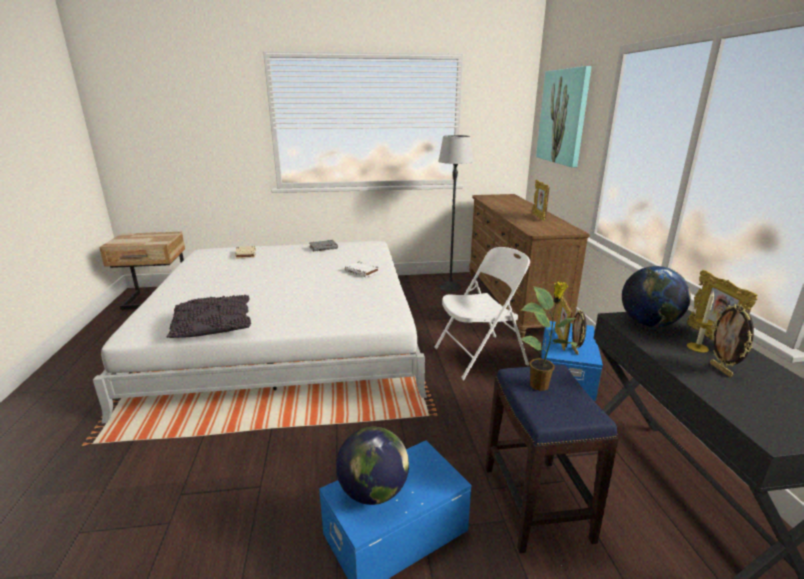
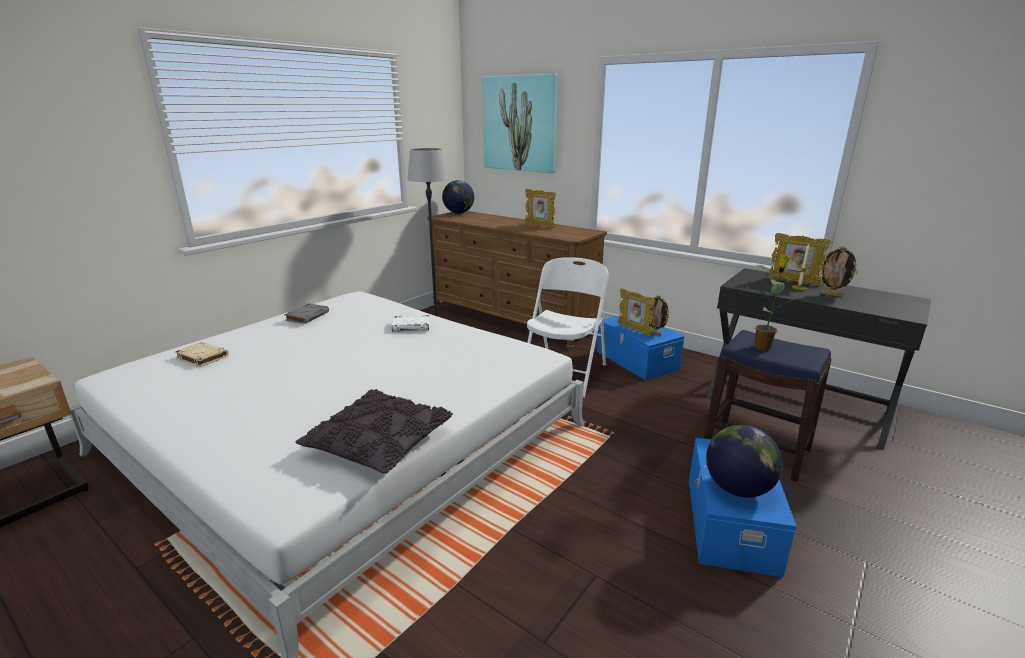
camera: 45 degrees left, 0 degrees up
globe [622,266,691,327] -> globe moved to [442,180,474,214]

